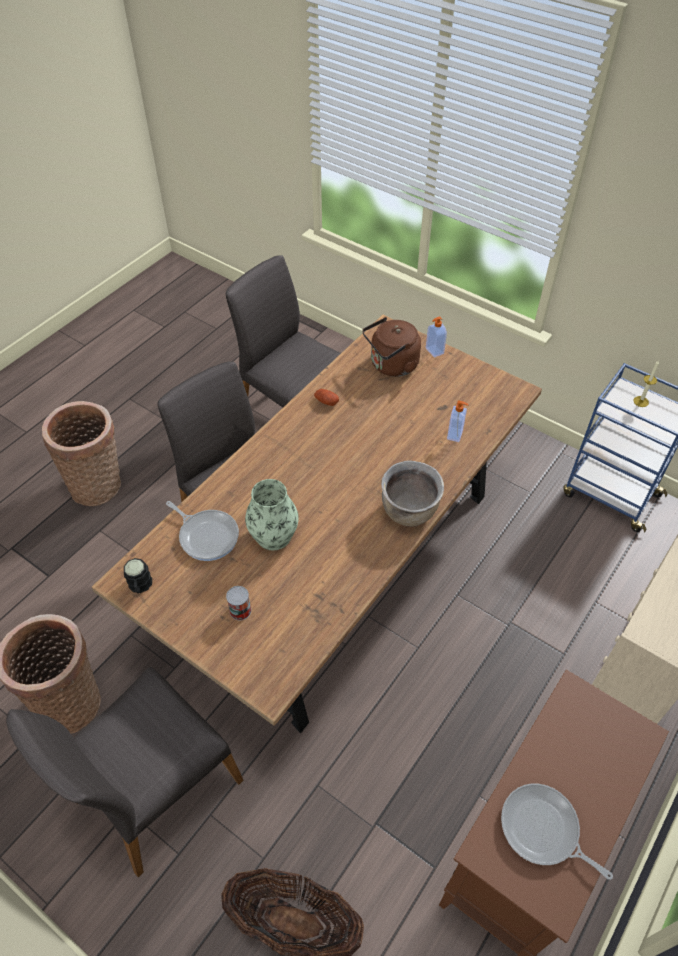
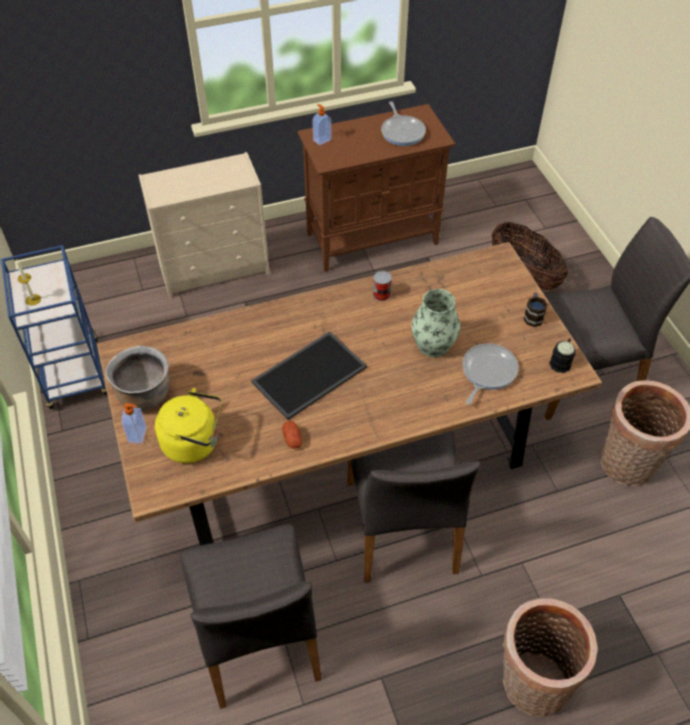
camera: 145 degrees left, 0 degrees up
frying pan [166,501,239,561] -> frying pan turned 45 degrees clockwise [462,343,519,405]
can [226,586,251,620] -> can moved to [373,271,392,301]
brown kettle [362,317,421,377] -> yellow kettle [155,388,222,463]
brown cooking pot [381,460,444,527] -> brown cooking pot moved to [105,346,170,411]
soap dispenser [447,401,469,442] -> soap dispenser moved to [312,104,332,145]
none -> tray [251,331,367,420]
none -> mug [523,292,548,327]

